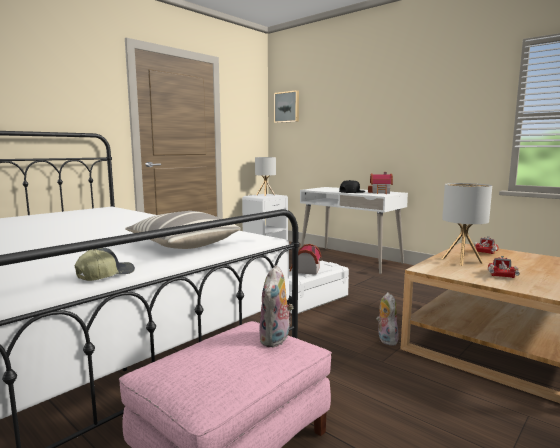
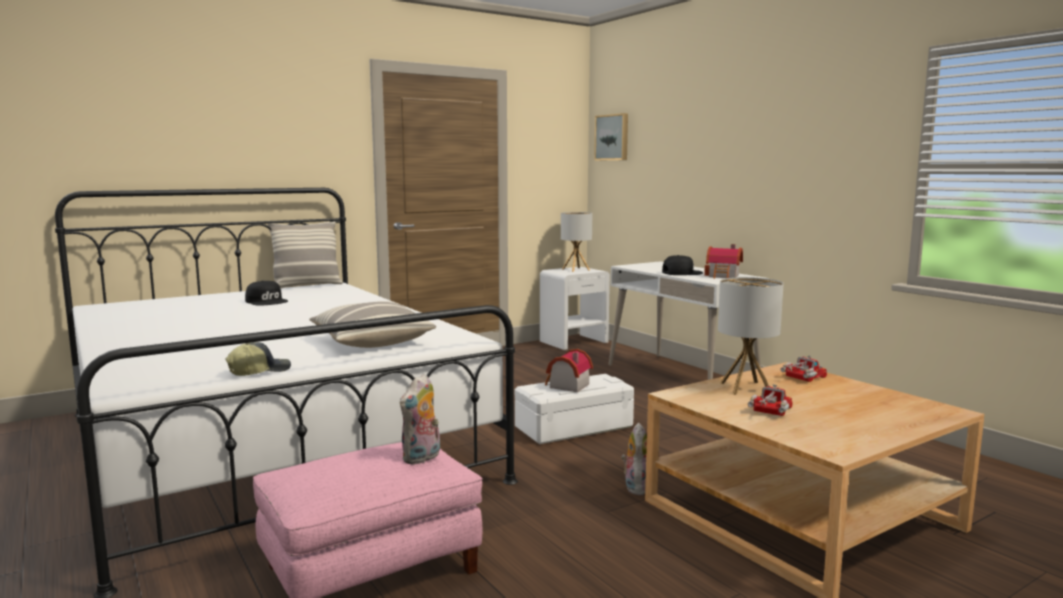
camera: 15 degrees right, 0 degrees up
none -> black cap [245,281,288,306]
none -> pillow [268,221,343,289]

